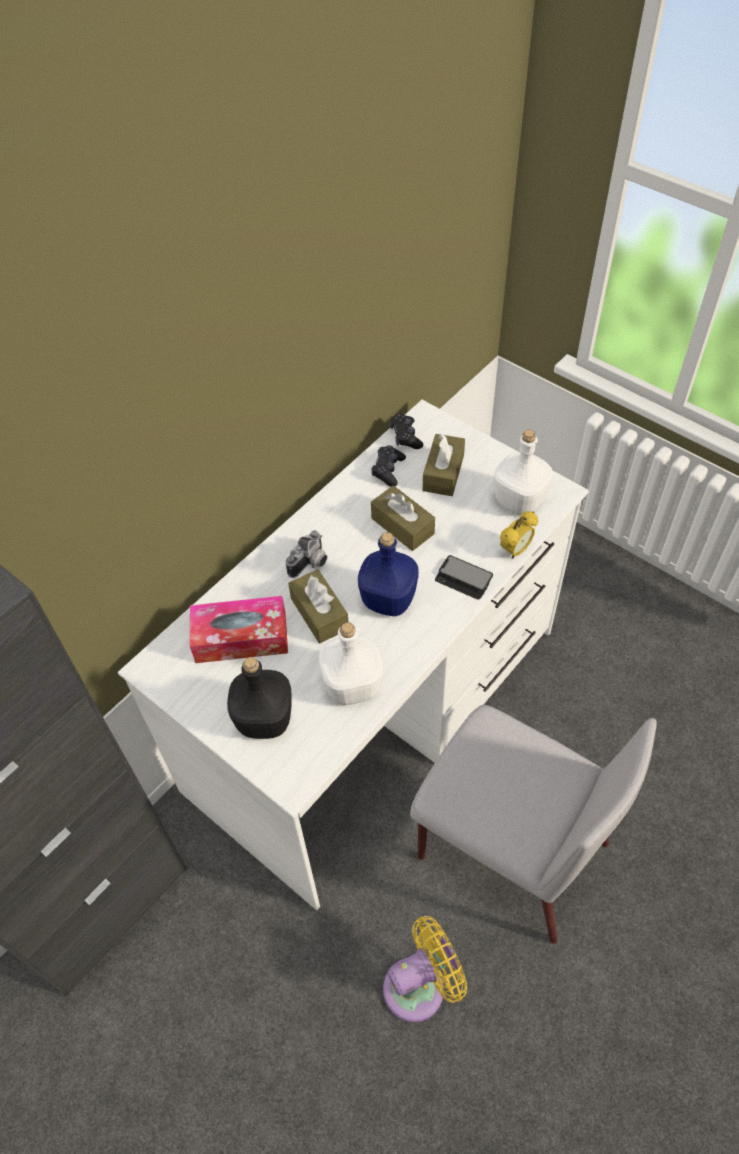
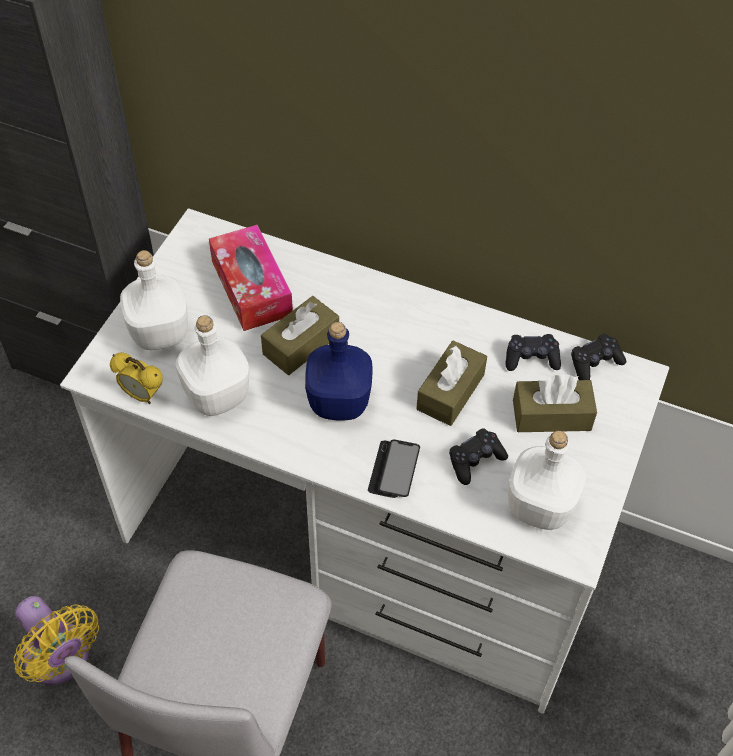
camera: 70 degrees right, 0 degrees up
black bottle [227,657,292,739] -> white bottle [120,250,188,350]
camera [285,530,327,578] -> none
alarm clock [500,511,538,559] -> alarm clock moved to [110,352,163,404]
none -> black game controller [449,428,508,485]

